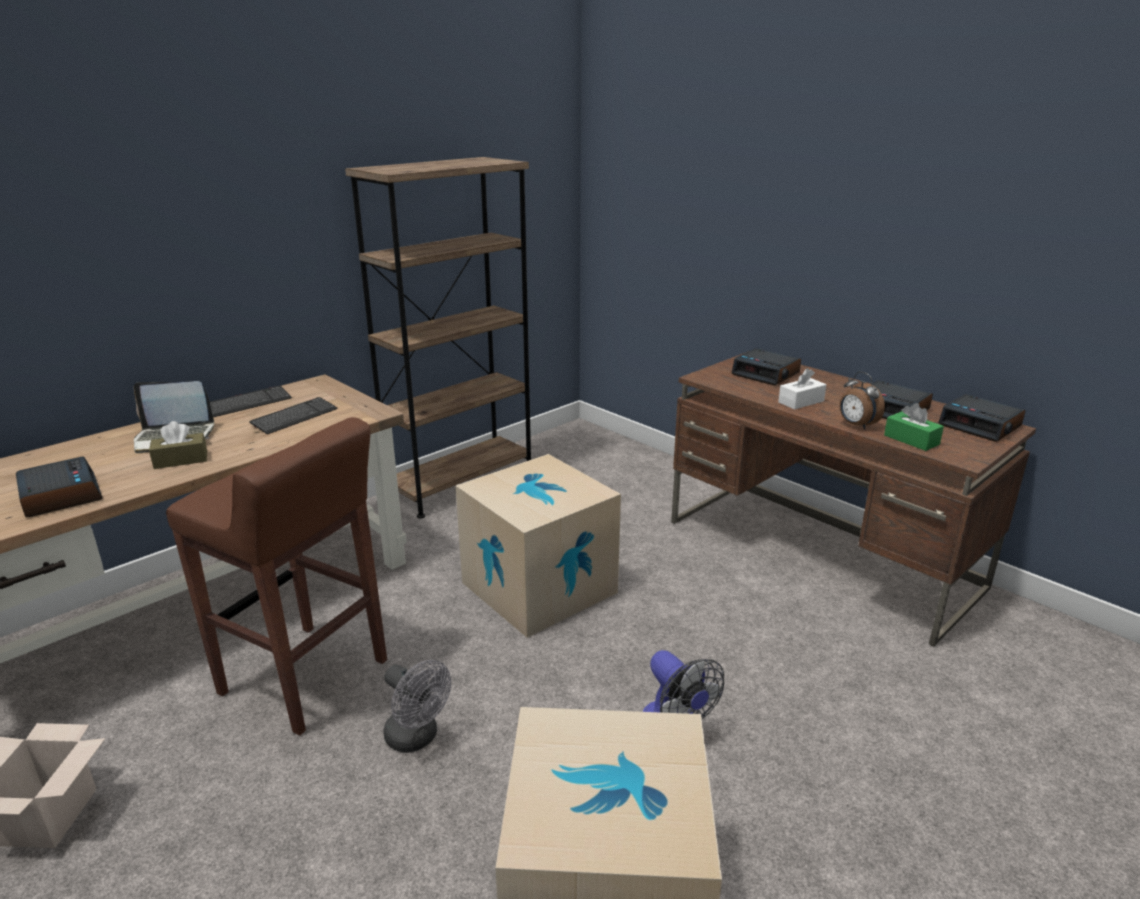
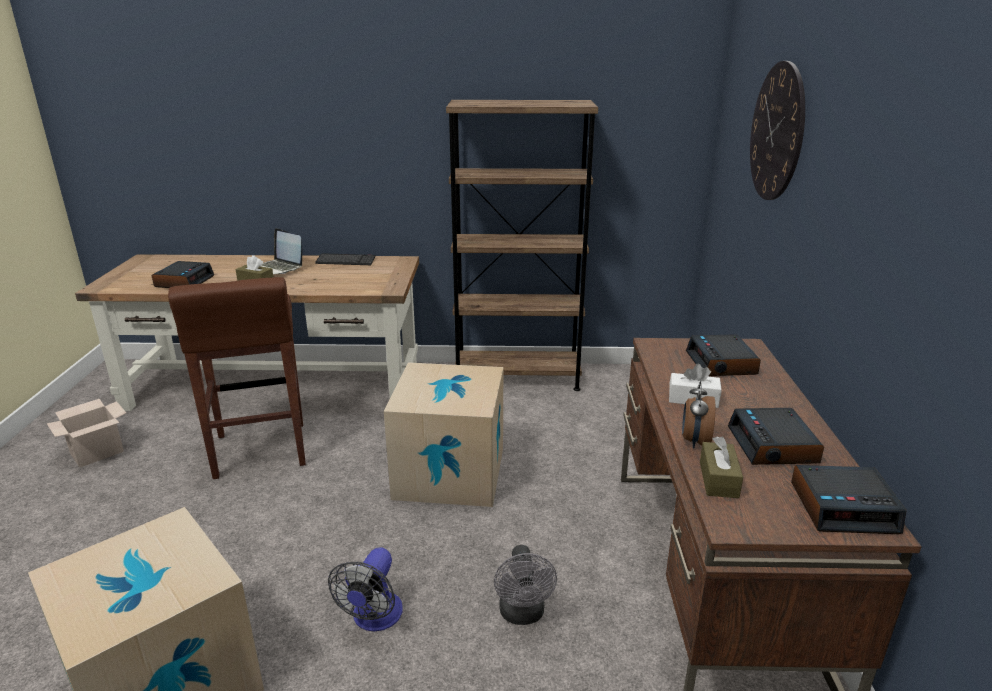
camera: 45 degrees right, 0 degrees up
keyboard [249,397,338,434] -> none
grey fan [384,660,451,753] -> grey fan moved to [494,545,557,625]
green tissue box [884,403,944,451] -> brown tissue box [700,437,743,498]
alarm clock [939,394,1026,442] -> alarm clock turned 90 degrees counterclockwise [791,465,906,534]
none -> wall clock [750,61,805,200]

